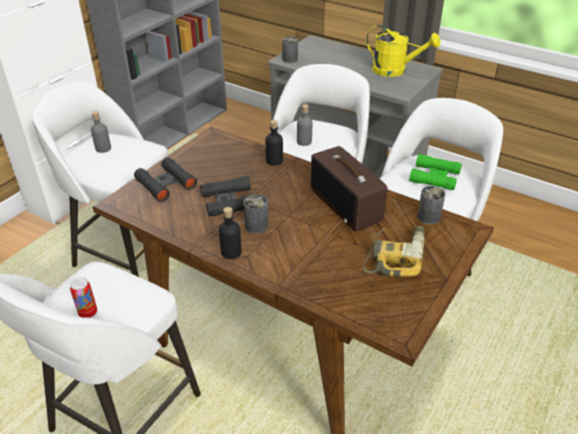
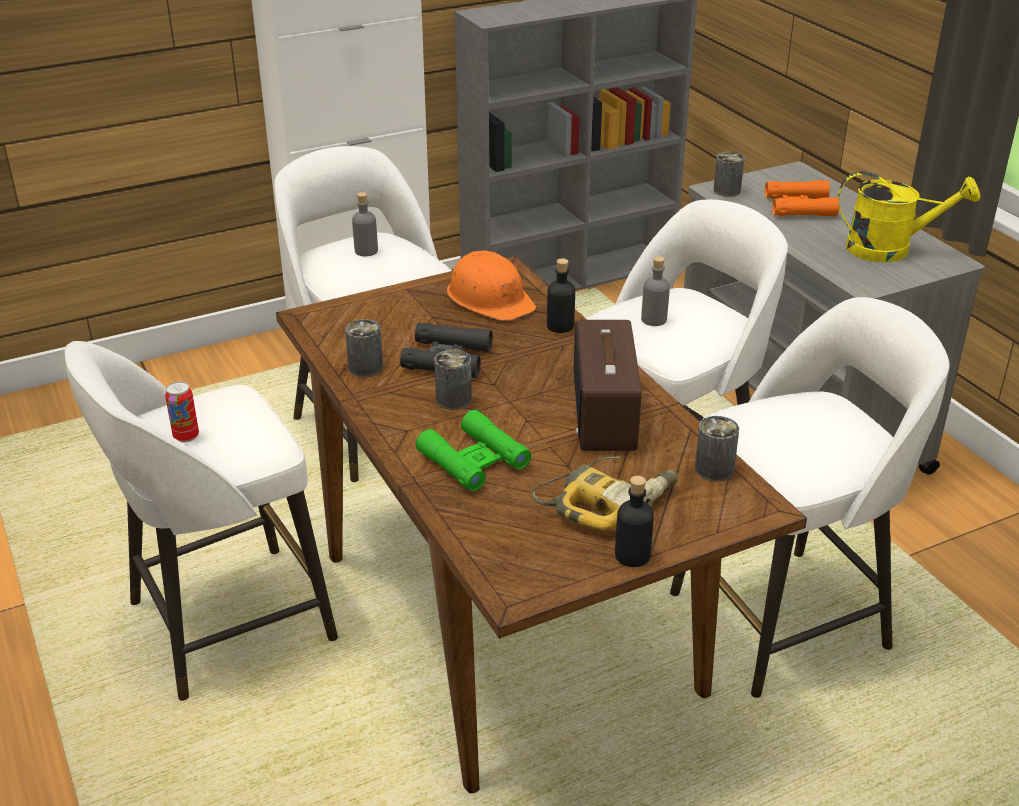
camera: 30 degrees right, 5 degrees down
black binoculars [134,157,197,202] -> none
black bottle [219,207,242,259] -> black bottle moved to [615,476,654,567]
yellow watering can [366,25,440,77] -> yellow watering can turned 45 degrees counterclockwise [838,171,981,262]
green binoculars [409,154,462,190] -> green binoculars moved to [416,410,531,491]
none -> can [345,319,383,377]
none -> orange hard hat [447,251,536,321]
none -> orange binoculars [765,180,839,216]

